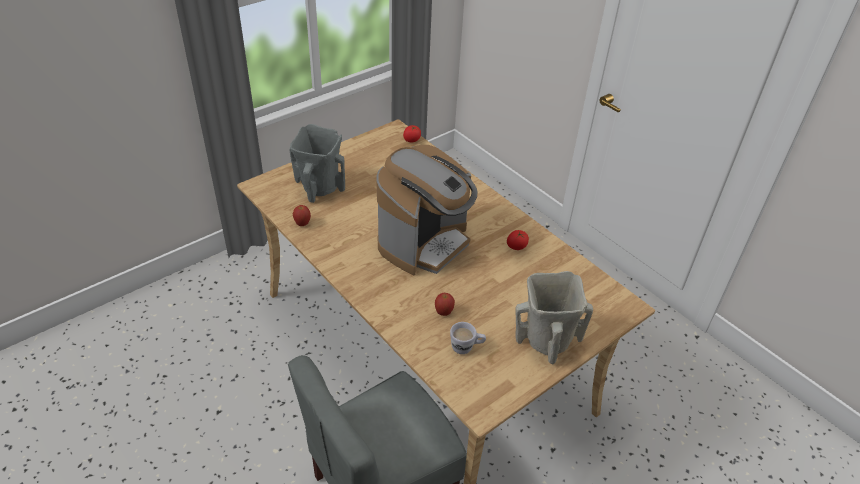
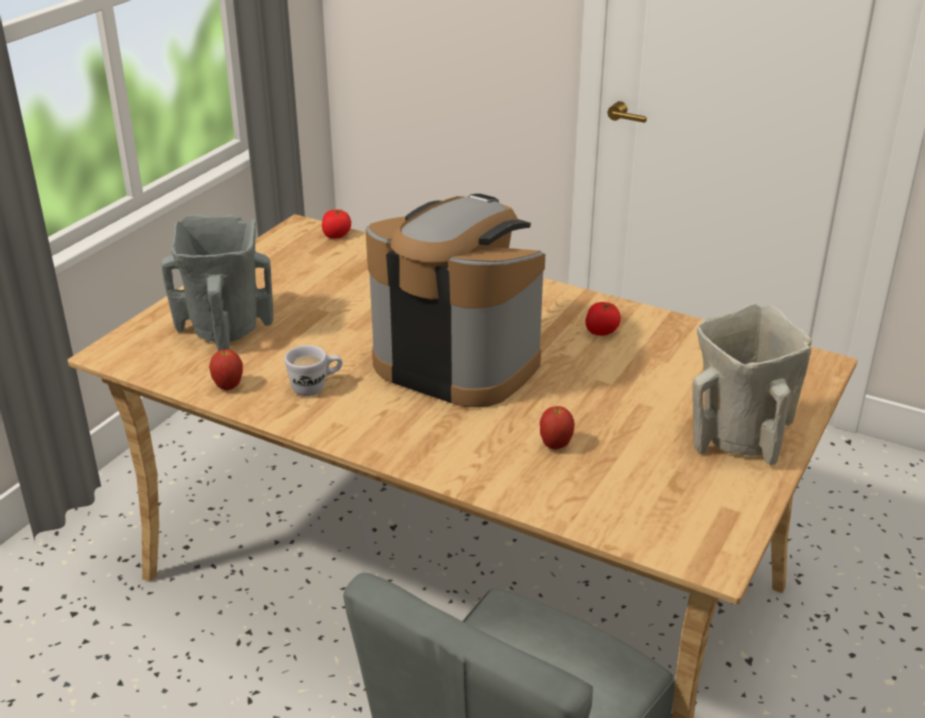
camera: 20 degrees left, 10 degrees down
coffee machine [376,145,478,275] -> coffee machine turned 75 degrees counterclockwise [366,194,545,407]
white mug [450,322,486,354] -> white mug moved to [285,345,342,396]

